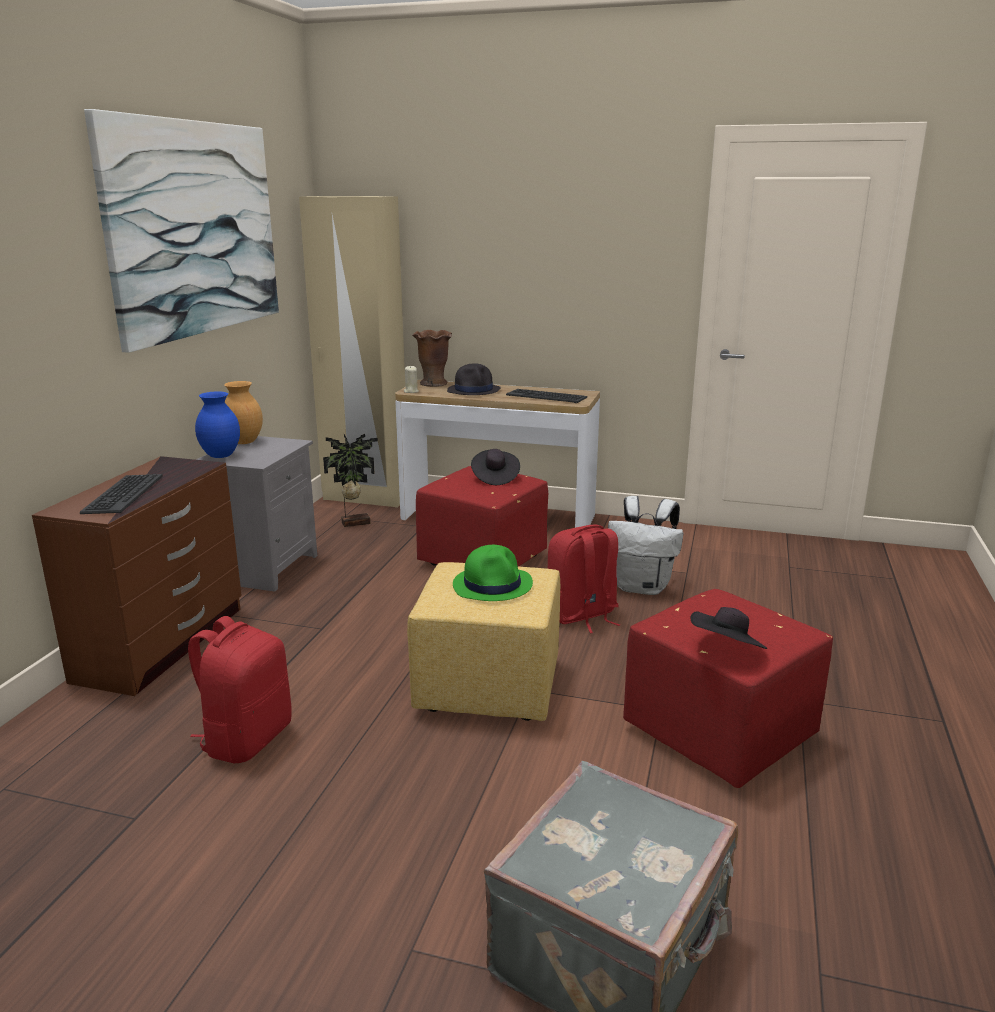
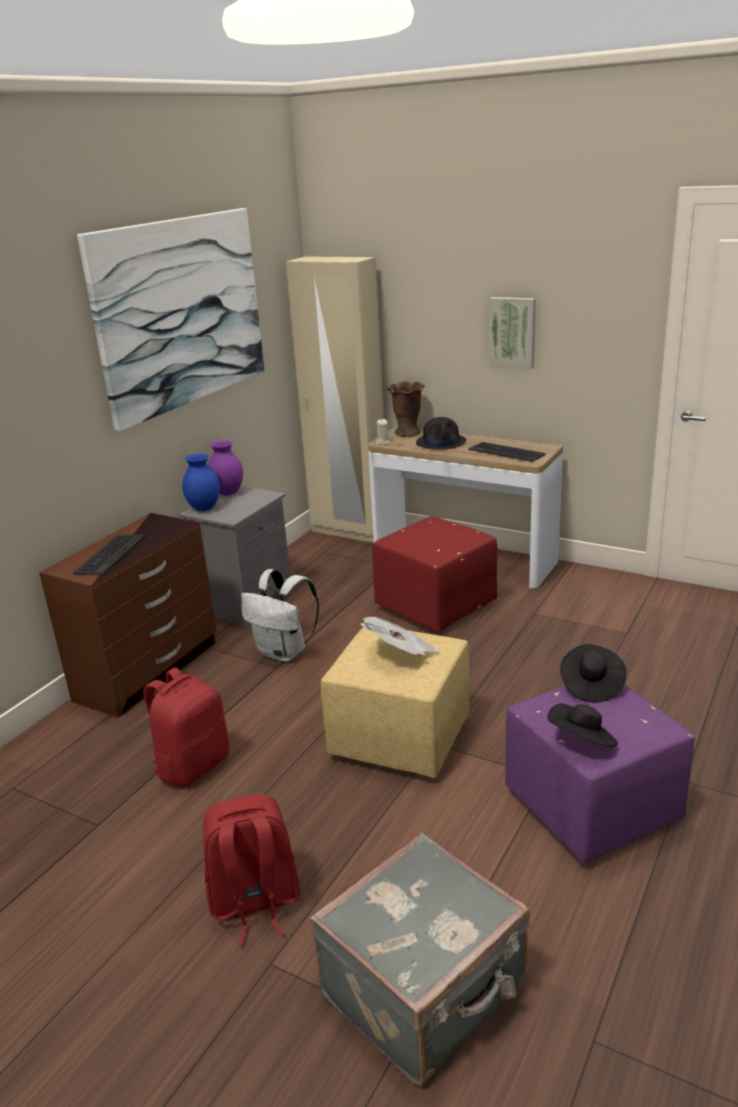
camera: 15 degrees right, 5 degrees up
brown vase [224,381,263,444] -> purple vase [208,440,243,496]
potted plant [323,434,378,527] -> none
green hat [453,545,533,601] -> newspaper [361,617,439,655]
black hat [471,449,520,485] -> black hat moved to [560,644,626,703]
red backpack [548,524,620,633] -> red backpack moved to [203,794,300,946]
white backpack [608,496,683,595] -> white backpack moved to [241,569,319,662]
red ottoman [623,589,833,788] -> purple ottoman [505,684,695,864]
none -> picture [489,297,536,369]

